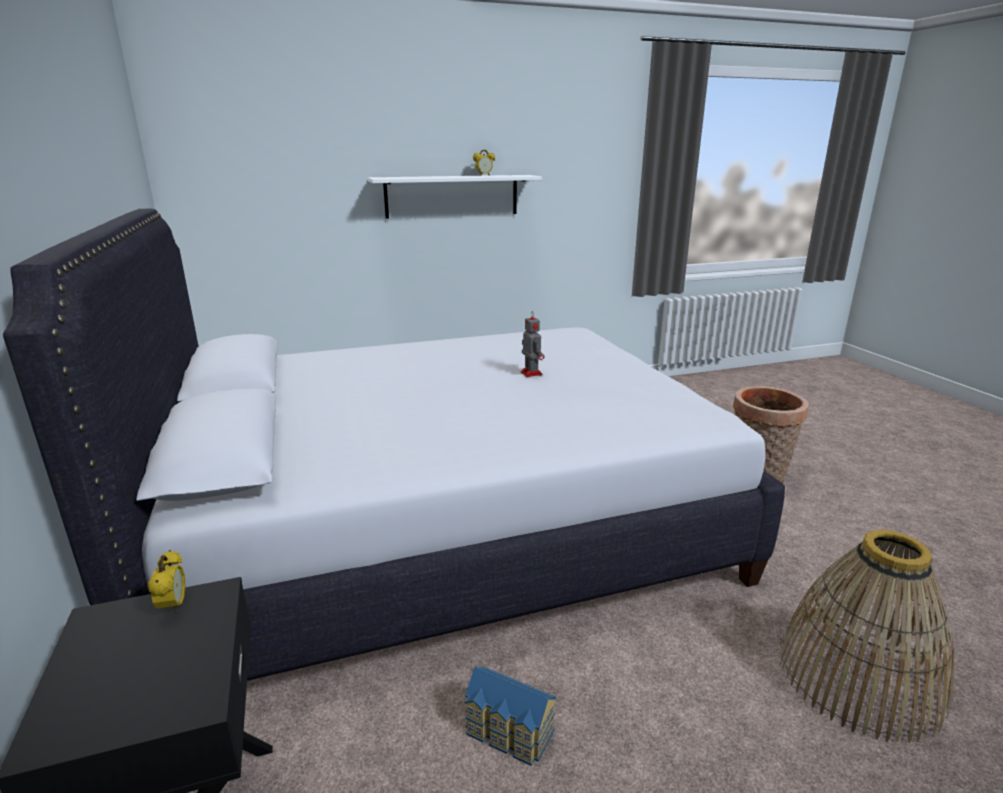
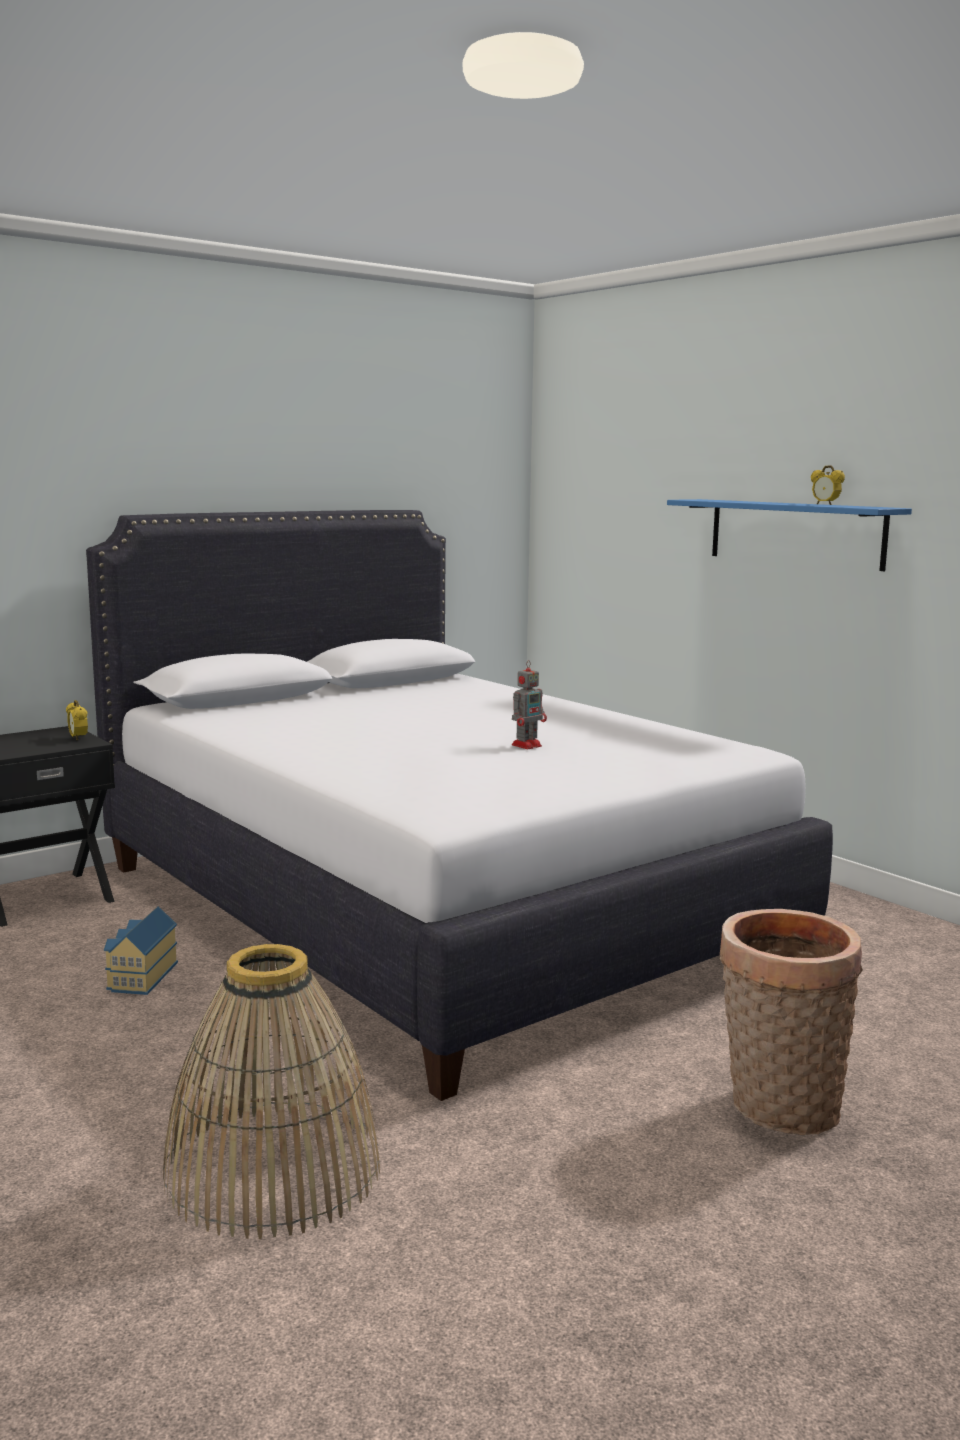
camera: 70 degrees right, 10 degrees down
alarm clock [147,550,186,614] -> alarm clock turned 90 degrees clockwise [66,700,88,741]
white shelf [368,175,542,219] -> blue shelf [667,499,912,571]

